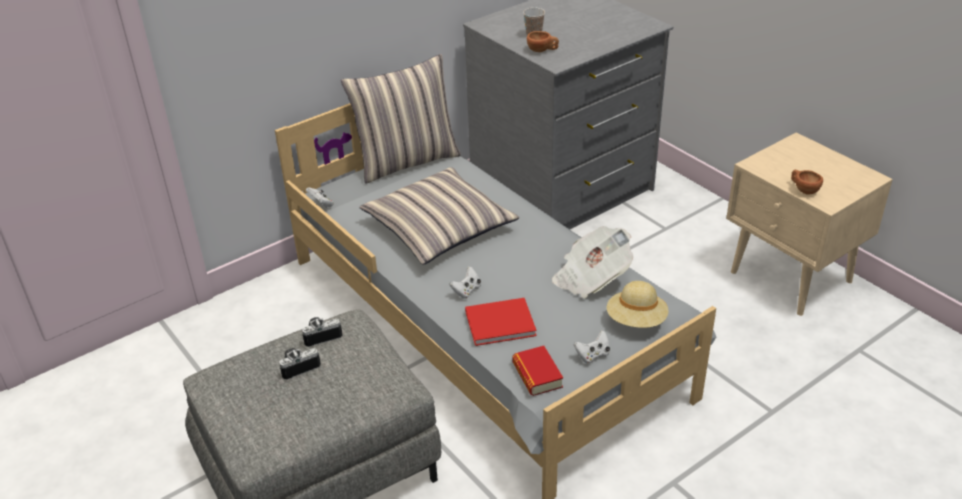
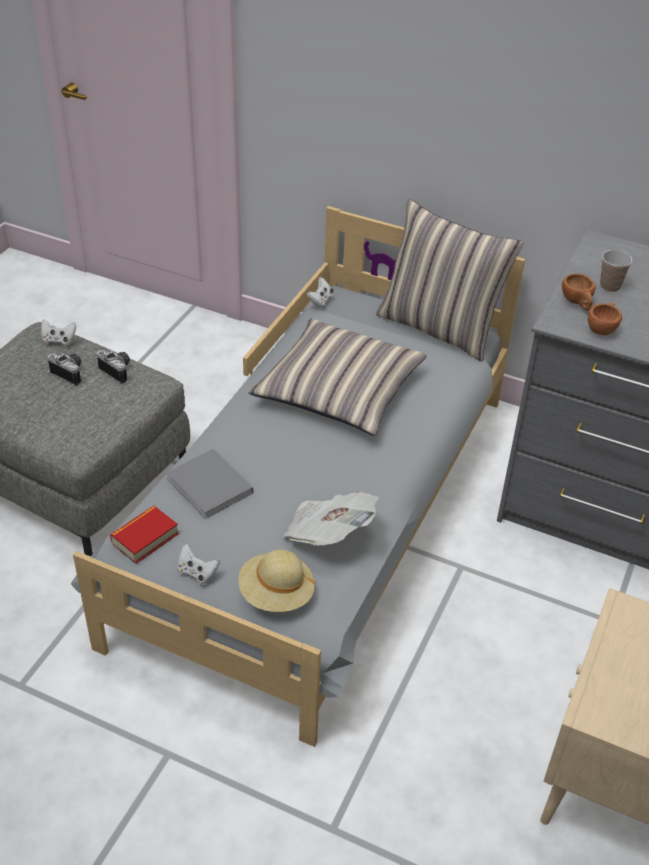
camera: 60 degrees right, 5 degrees up
white game controller [450,266,481,299] -> white game controller moved to [41,320,76,346]
red book [465,298,537,346] -> grey book [166,449,253,519]
brown cup [791,170,823,194] -> brown cup moved to [588,302,622,335]

